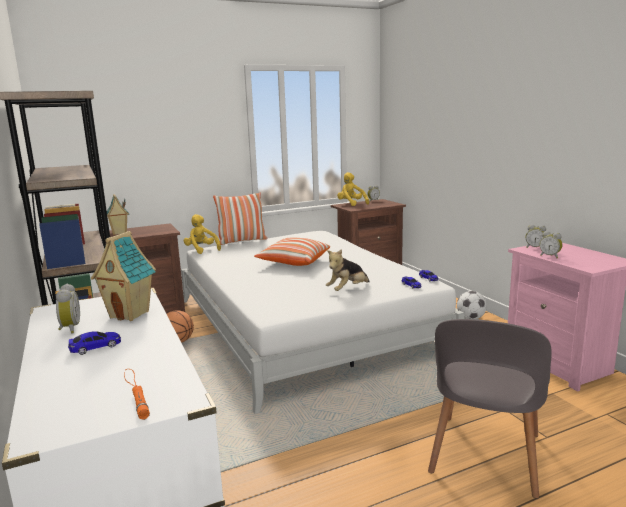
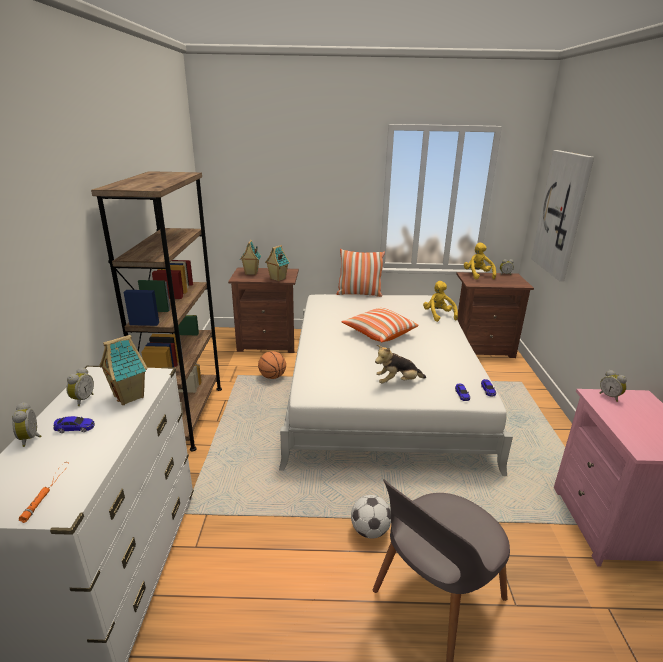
camera: 25 degrees right, 10 degrees up
yellow plush toy [184,214,221,254] -> yellow plush toy moved to [423,281,458,322]
football [457,291,487,319] -> football moved to [351,495,391,539]
alarm clock [539,231,562,258] -> alarm clock moved to [12,402,41,447]
none -> toy house [265,245,290,281]
none -> picture [531,150,594,281]

